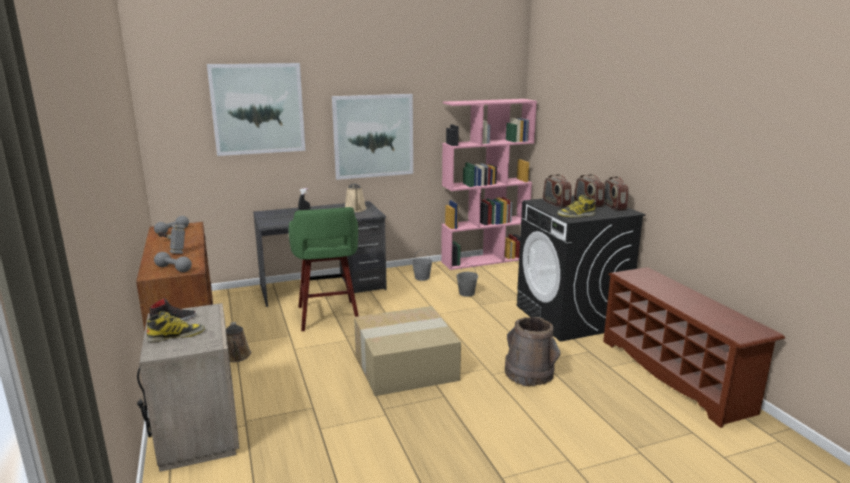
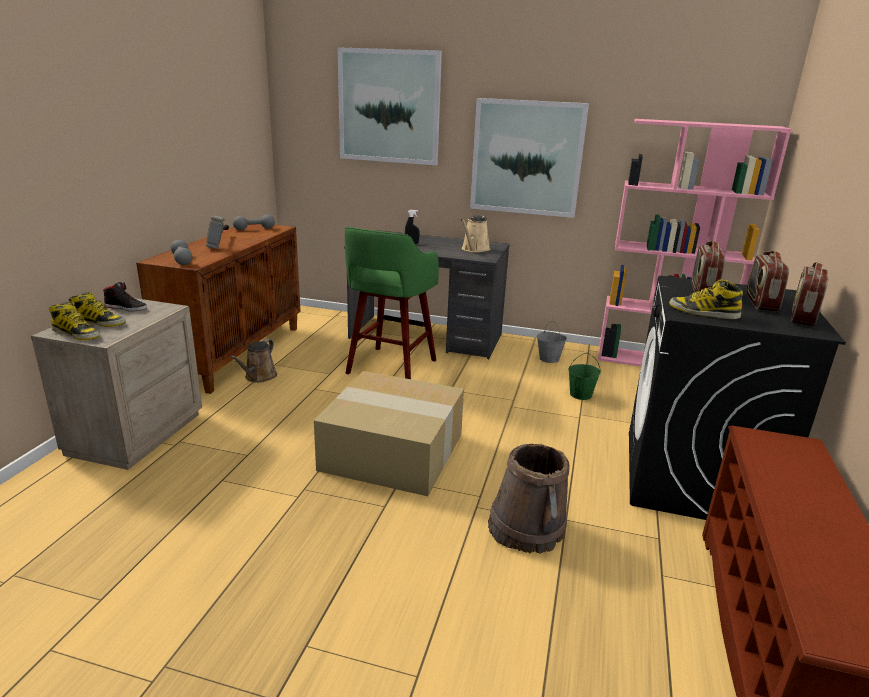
camera: 35 degrees right, 5 degrees up
grey bucket [456,263,478,297] -> green bucket [568,353,601,400]
none -> boot [49,301,100,340]

